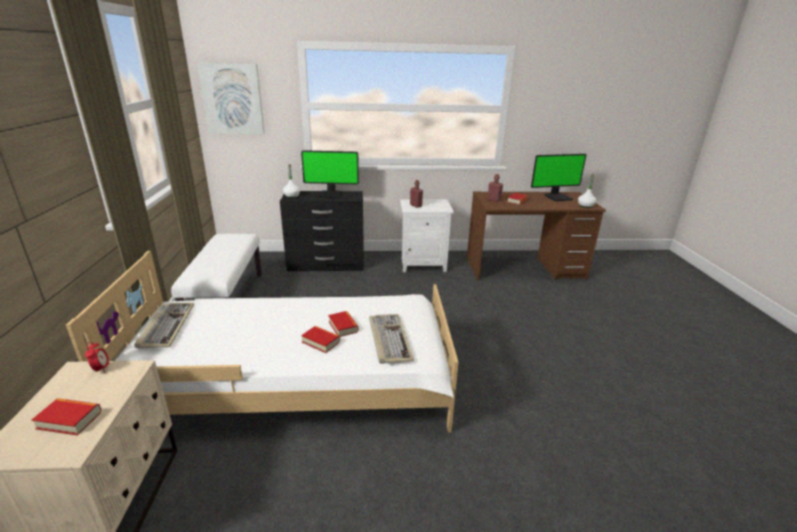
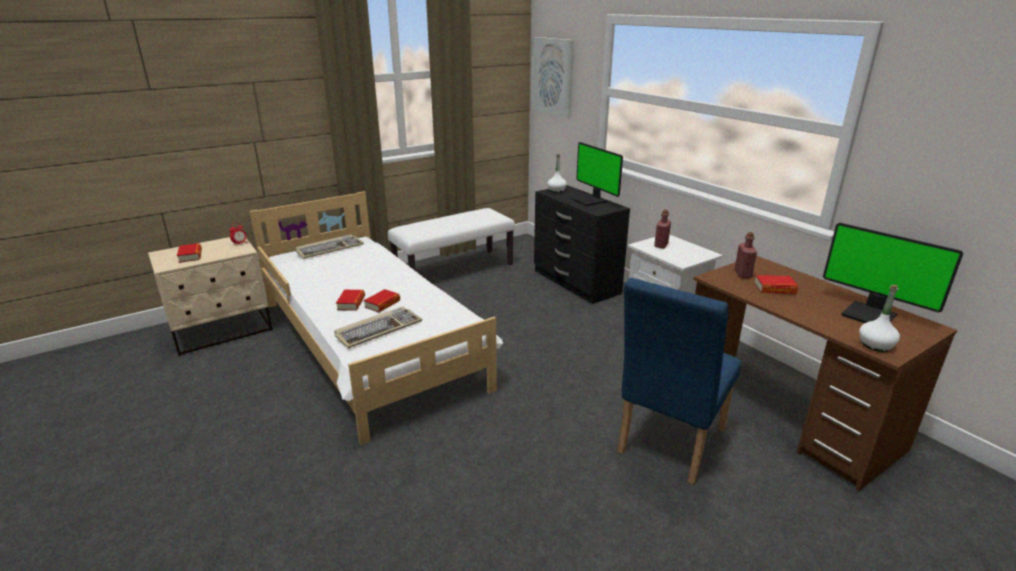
camera: 60 degrees right, 0 degrees up
none -> blue chair [617,278,741,485]

